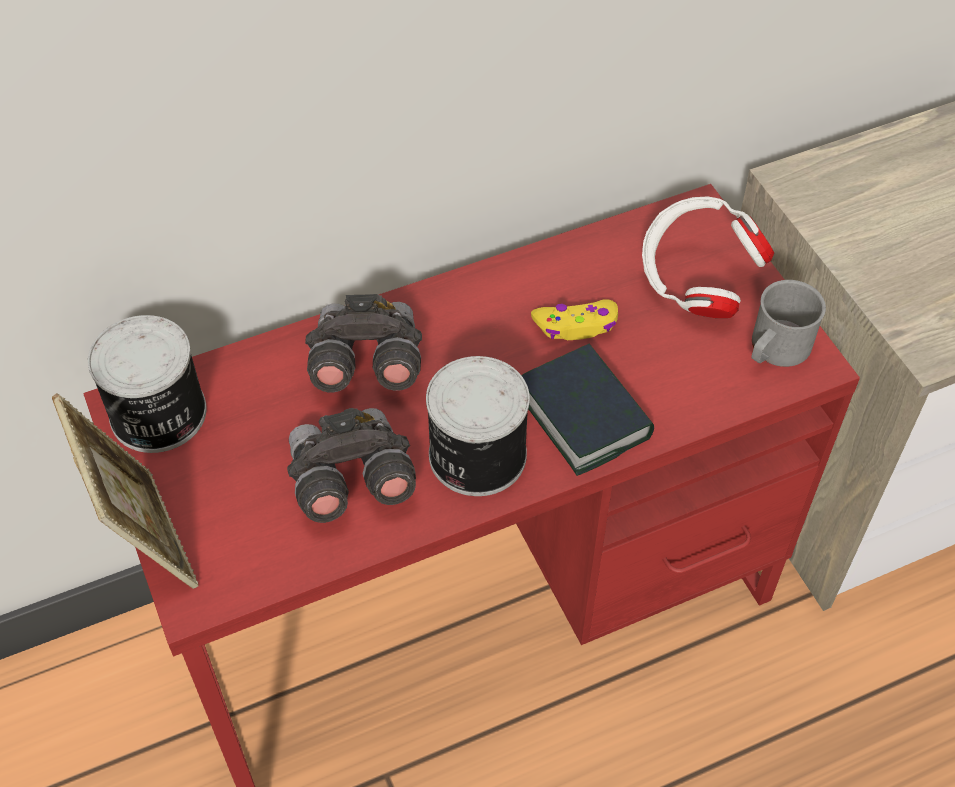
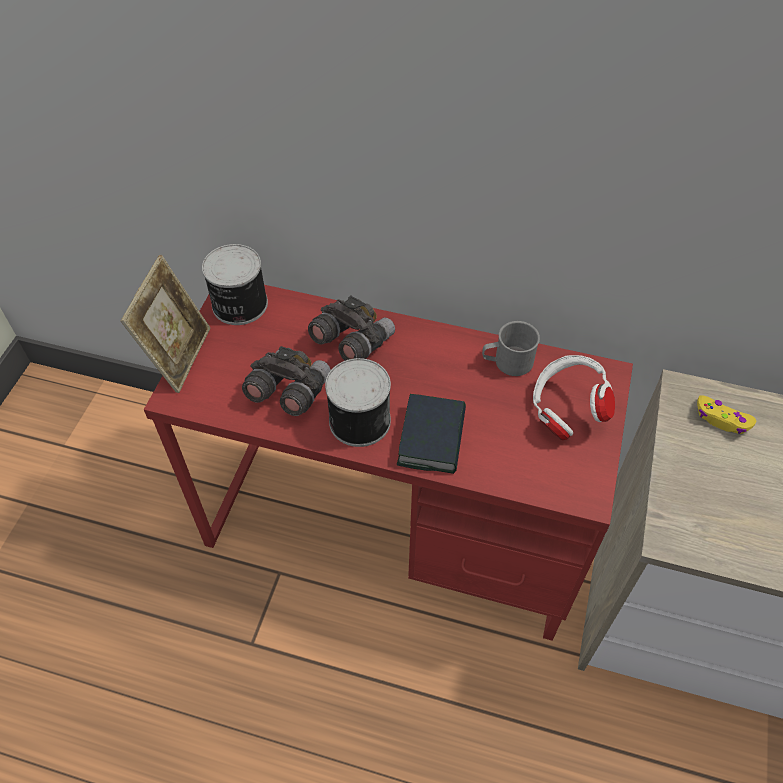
camera: 40 degrees right, 0 degrees up
yellow game controller [531,299,618,340] -> yellow game controller moved to [697,395,757,434]
grey mug [751,280,826,367] -> grey mug moved to [482,321,540,376]

